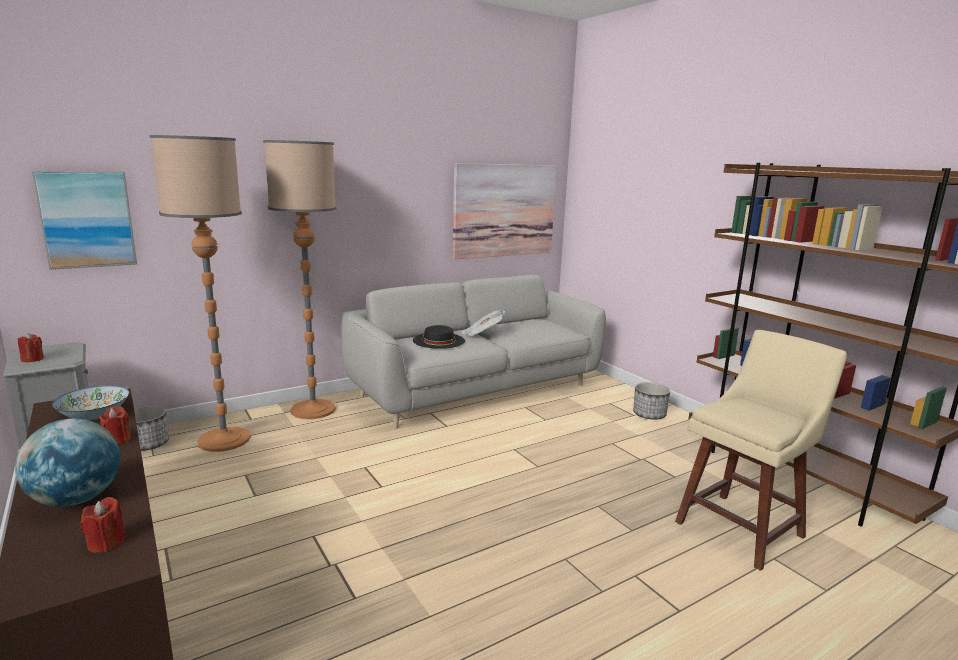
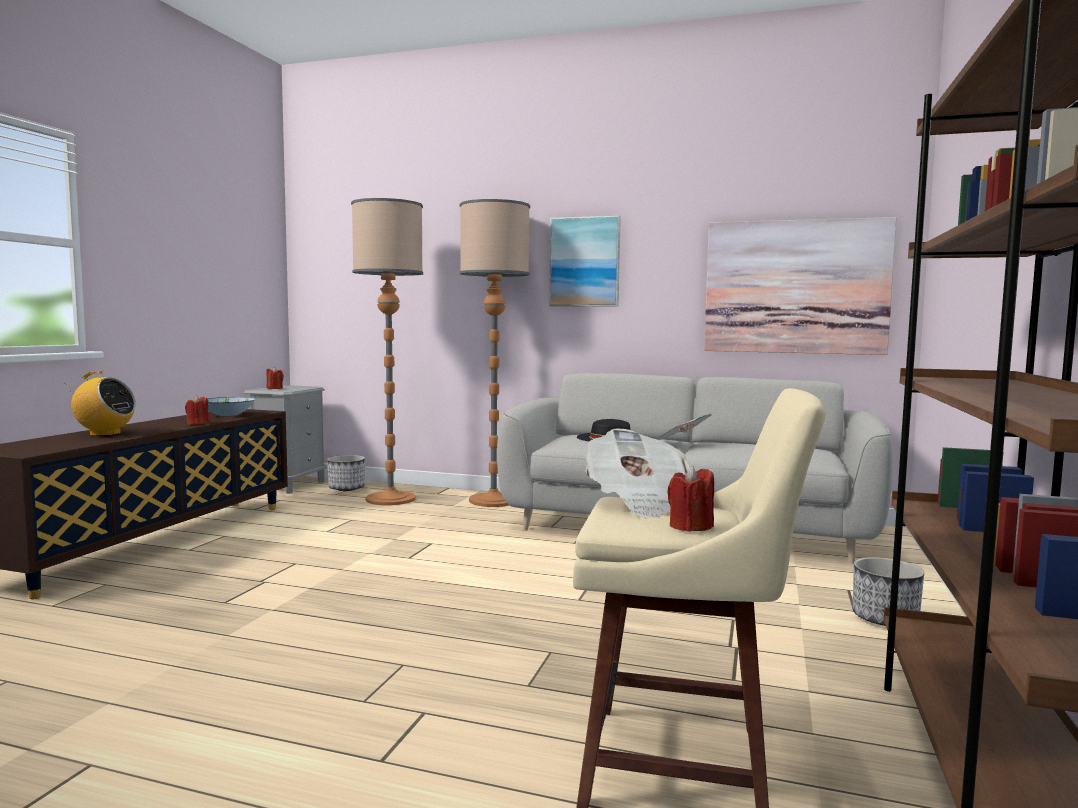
camera: 50 degrees right, 10 degrees down
globe [15,418,120,507] -> radio [65,371,136,436]
picture [32,171,137,270] -> picture moved to [549,216,621,306]
red candle [80,497,126,553] -> red candle moved to [667,465,714,532]
none -> newspaper [585,429,689,518]

